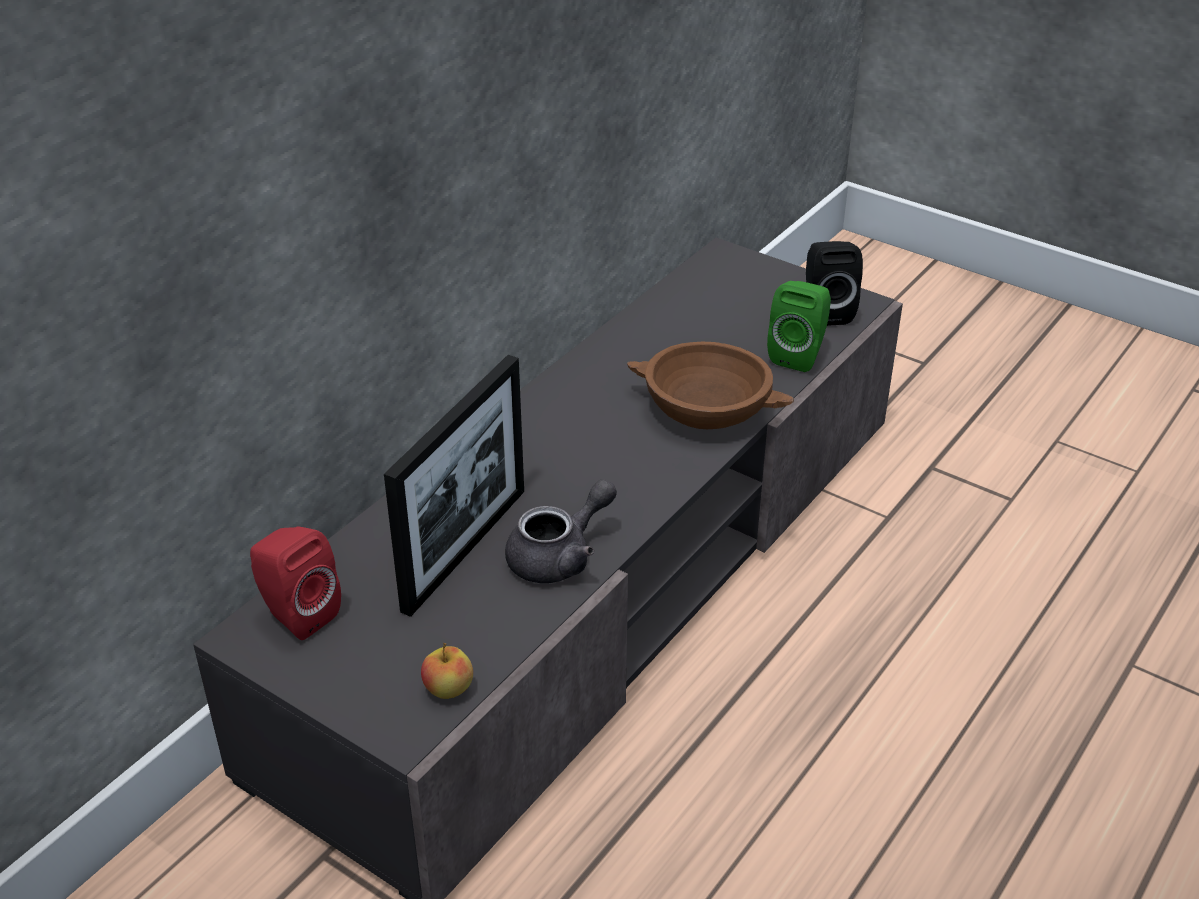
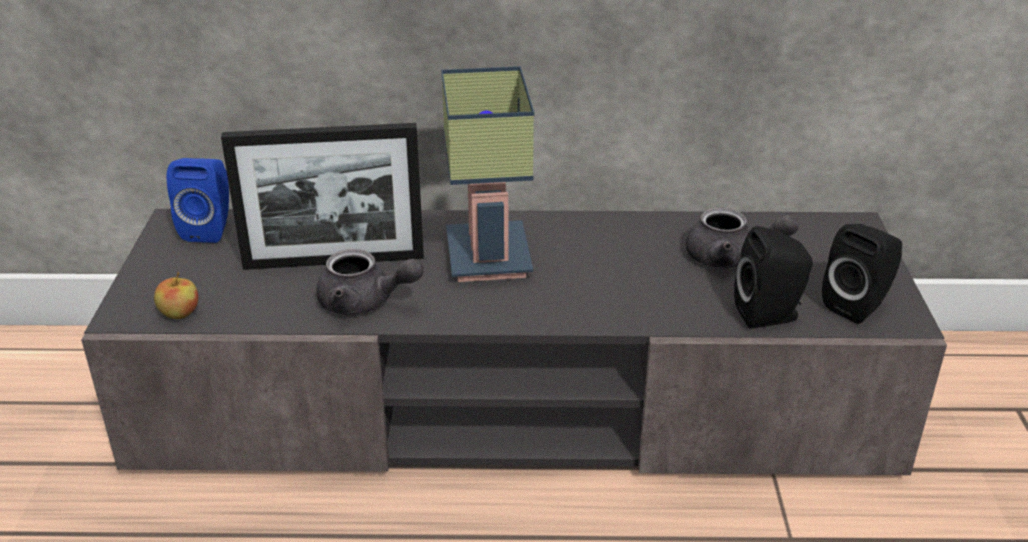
camera: 55 degrees right, 5 degrees down
red speaker [250,526,341,640] -> blue speaker [167,158,229,243]
brown bowl [627,342,794,429] -> none
green speaker [767,281,831,372] -> black speaker [734,226,813,328]
none -> table lamp [441,66,534,282]
none -> grey teapot [686,207,799,268]

